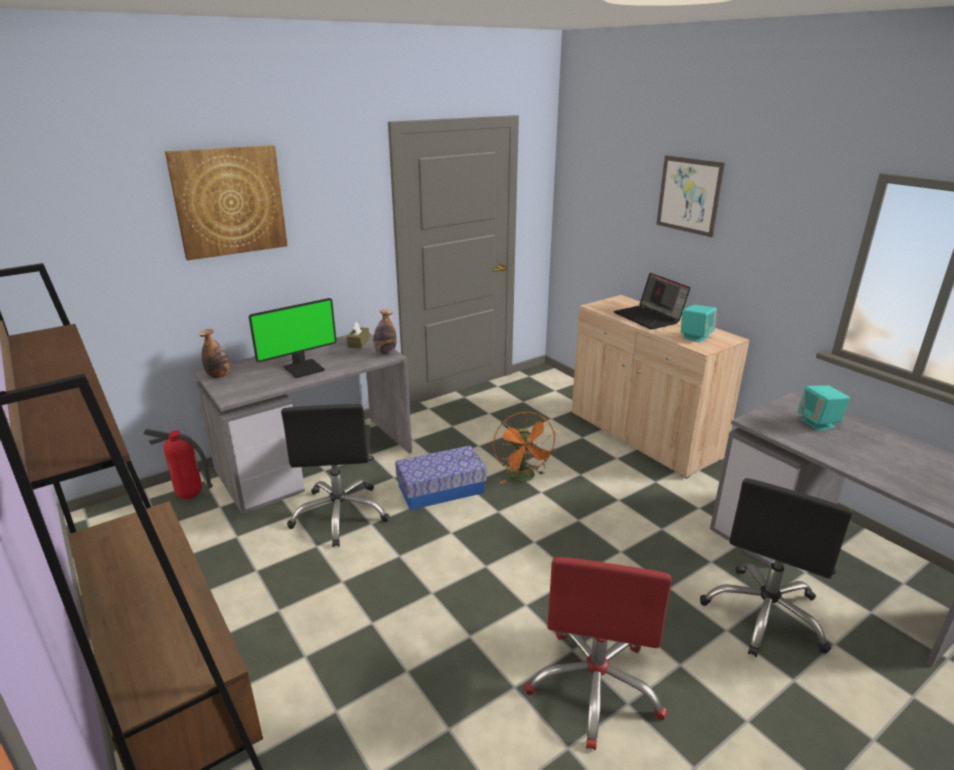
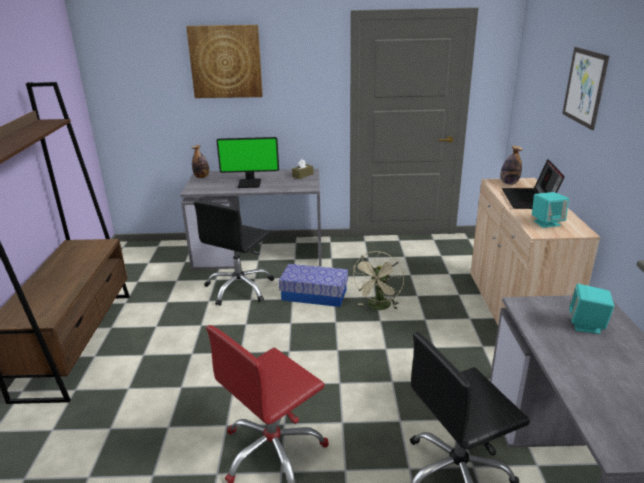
camera: 35 degrees right, 0 degrees up
fire extinguisher [144,429,213,499] -> none
bottle [373,309,396,355] -> bottle moved to [501,146,523,185]
orange fan [493,412,557,484] -> beige fan [352,251,404,310]

